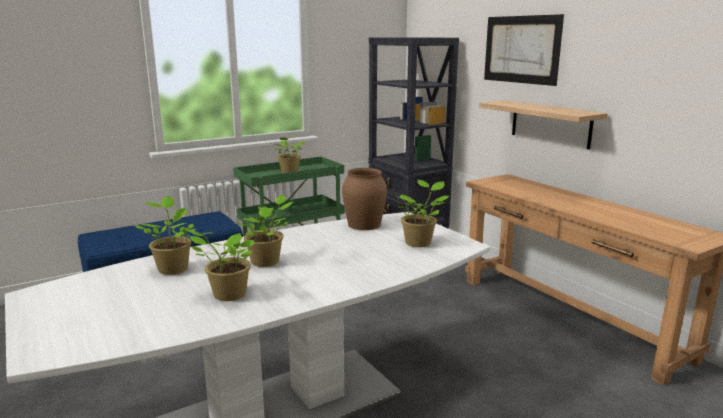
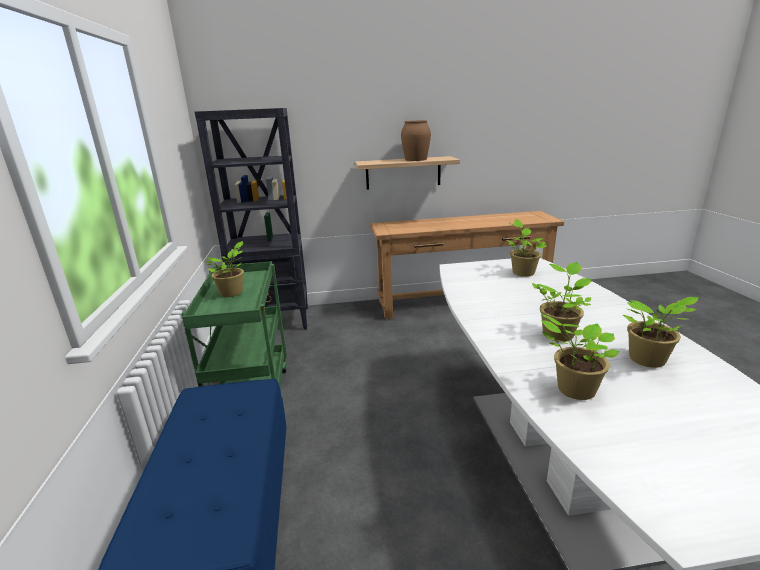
camera: 65 degrees left, 5 degrees up
brown vase [342,168,387,230] -> brown vase moved to [401,120,431,161]
picture [484,14,564,86] -> none

